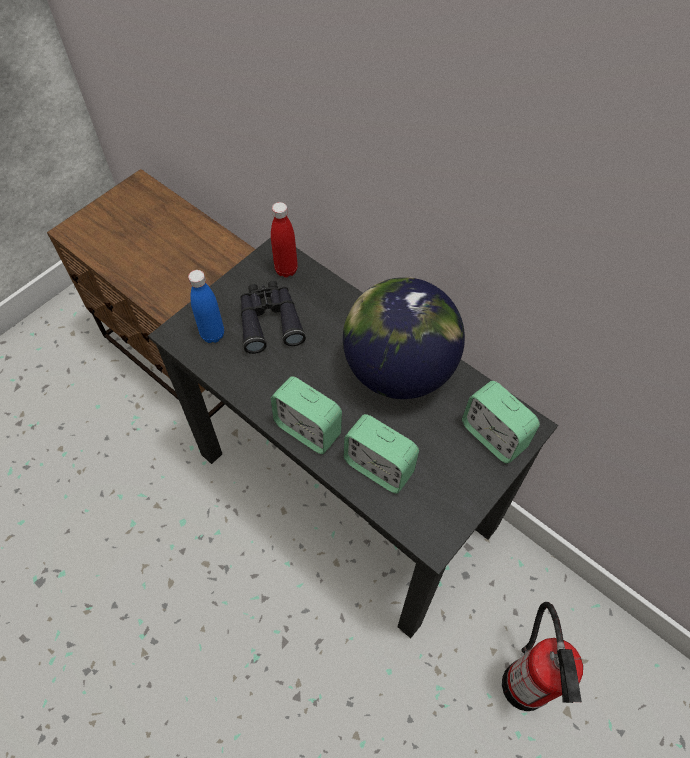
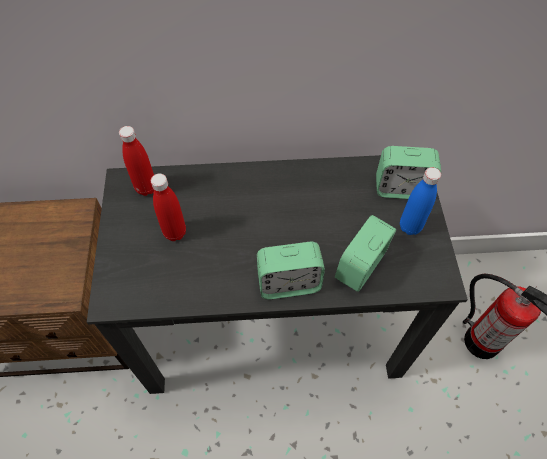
camera: 45 degrees left, 0 degrees up
blue bottle [188,270,224,343] -> blue bottle moved to [400,167,441,235]
black binoculars [240,281,306,354] -> red bottle [151,173,186,241]
globe [343,277,465,399] -> none
alarm clock [344,414,419,494] -> alarm clock turned 135 degrees clockwise [335,215,396,292]

